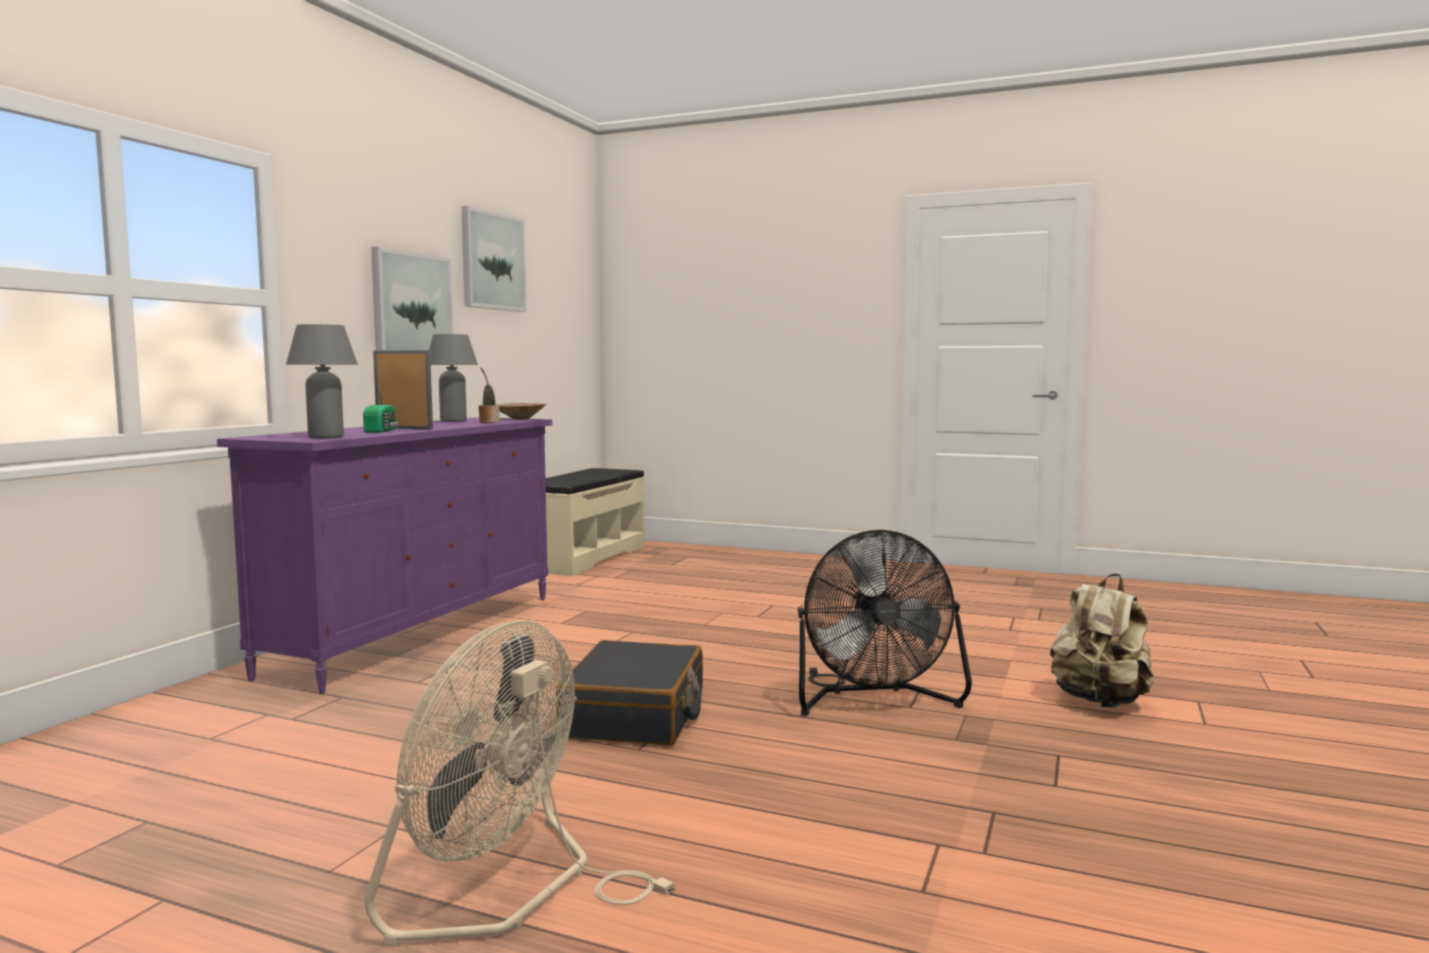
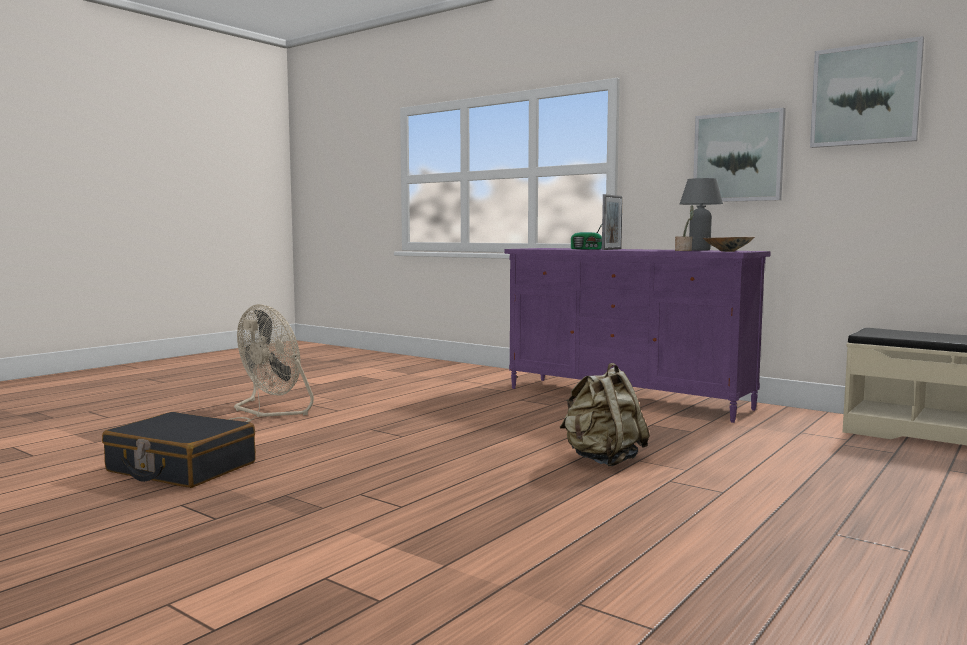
camera: 105 degrees right, 0 degrees up
grey table lamp [286,324,358,439] -> none
black suitcase [556,640,703,746] -> black suitcase moved to [102,412,256,488]
black fan [798,530,972,716] -> none
beige backpack [1050,573,1154,708] -> beige backpack moved to [560,363,650,466]

